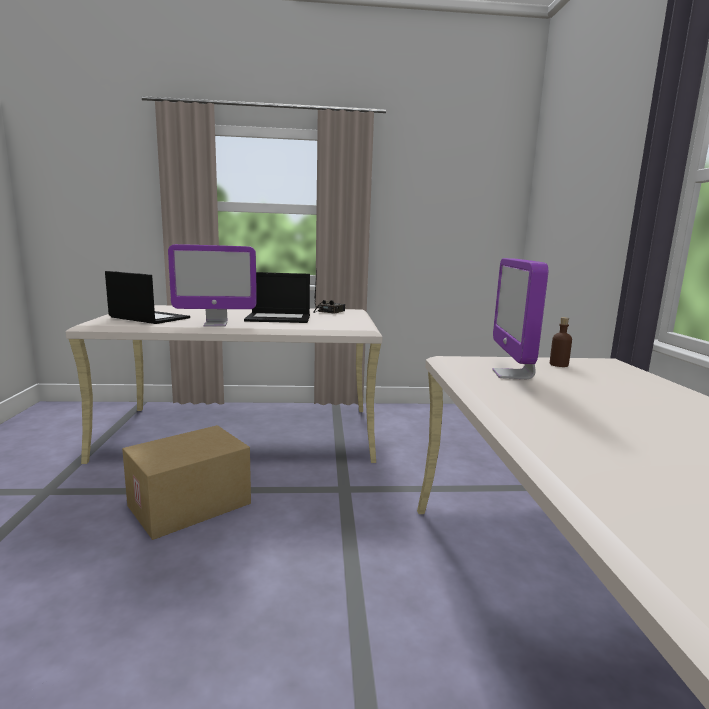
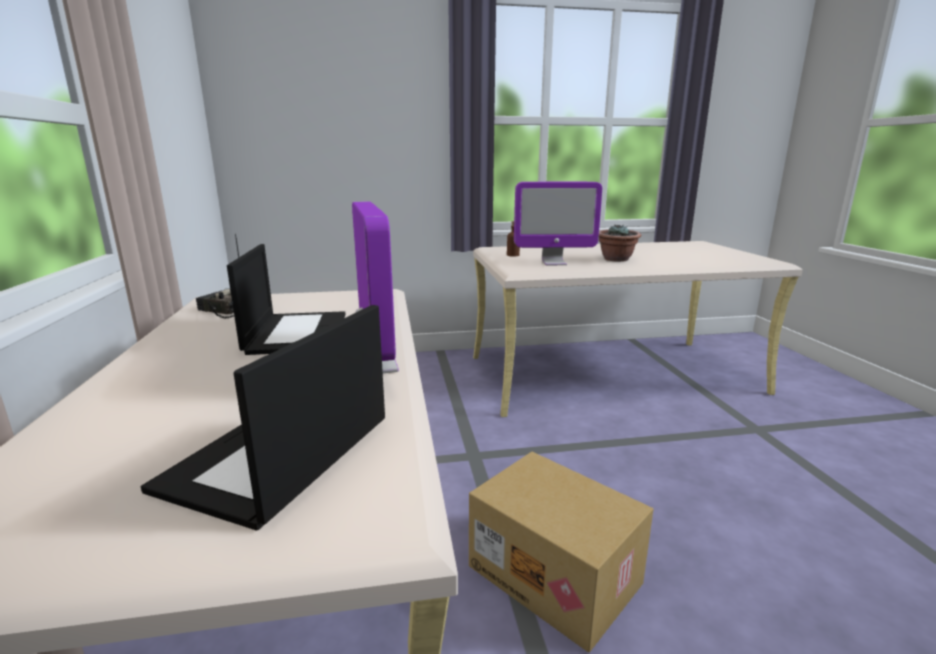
camera: 95 degrees left, 5 degrees up
none -> potted plant [599,224,641,262]

